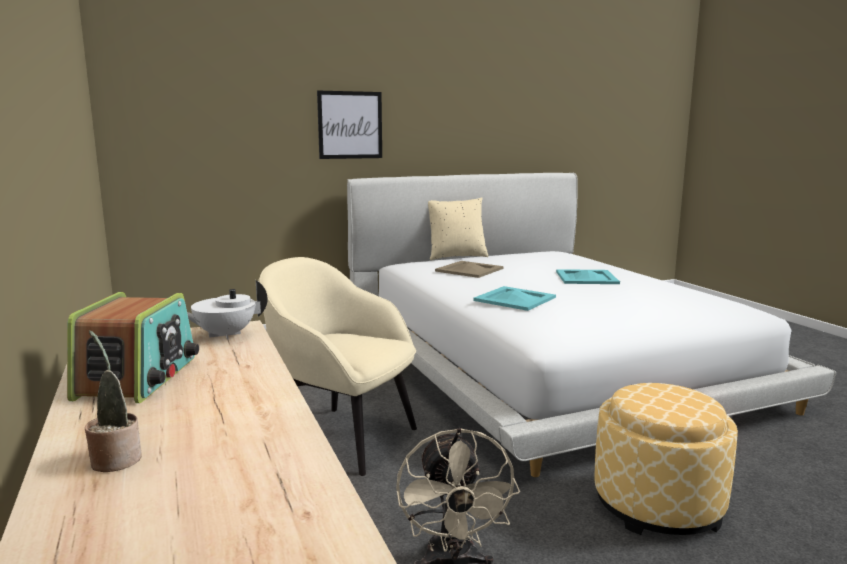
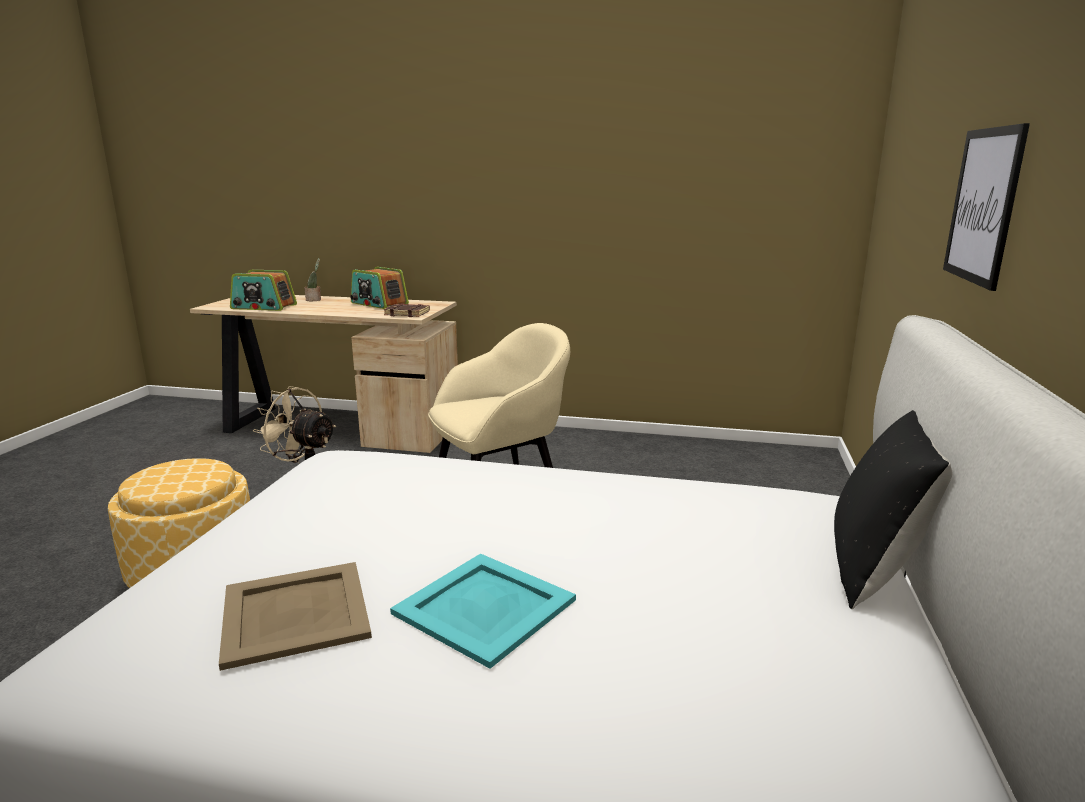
camera: 125 degrees right, 5 degrees up
white teapot [187,280,268,340] -> brown book [384,304,430,317]
beige pillow [428,197,489,260] -> black pillow [834,410,952,609]
beige tray [435,261,503,278] -> beige tray moved to [219,562,372,671]
turquoise tray [473,286,556,311] -> none
none -> radio [230,270,297,311]

